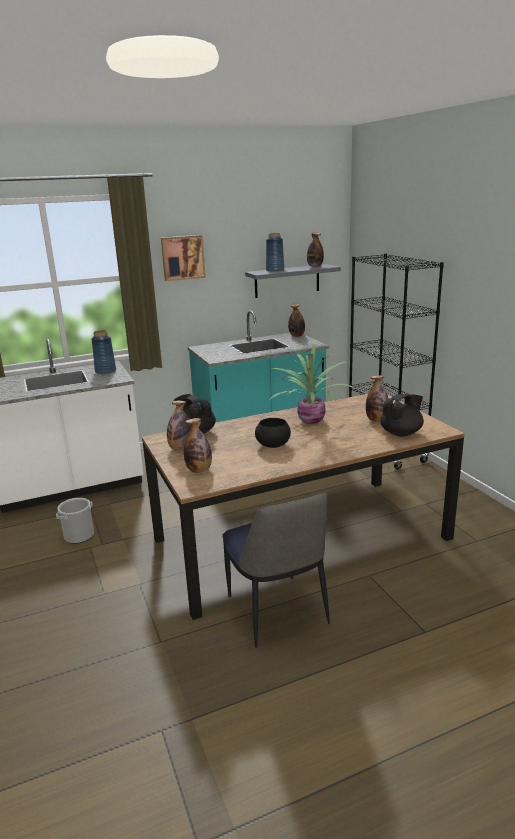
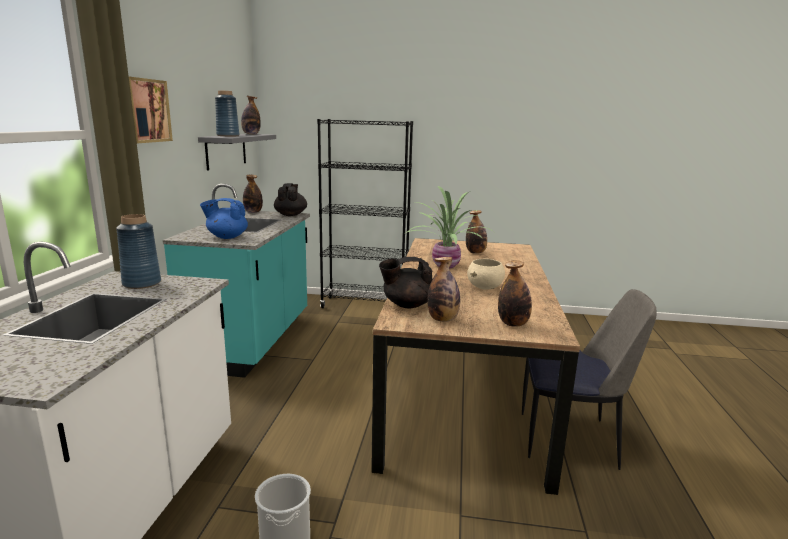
camera: 60 degrees left, 5 degrees down
black bowl [255,418,291,448] -> beige bowl [467,259,505,290]
black teapot [380,394,424,436] -> black teapot moved to [274,183,307,216]
none -> blue teapot [200,198,248,239]

